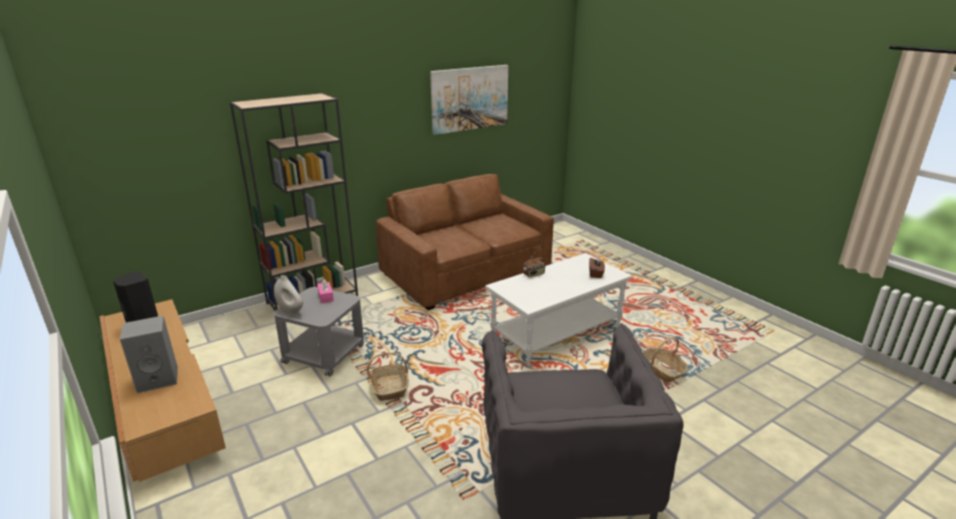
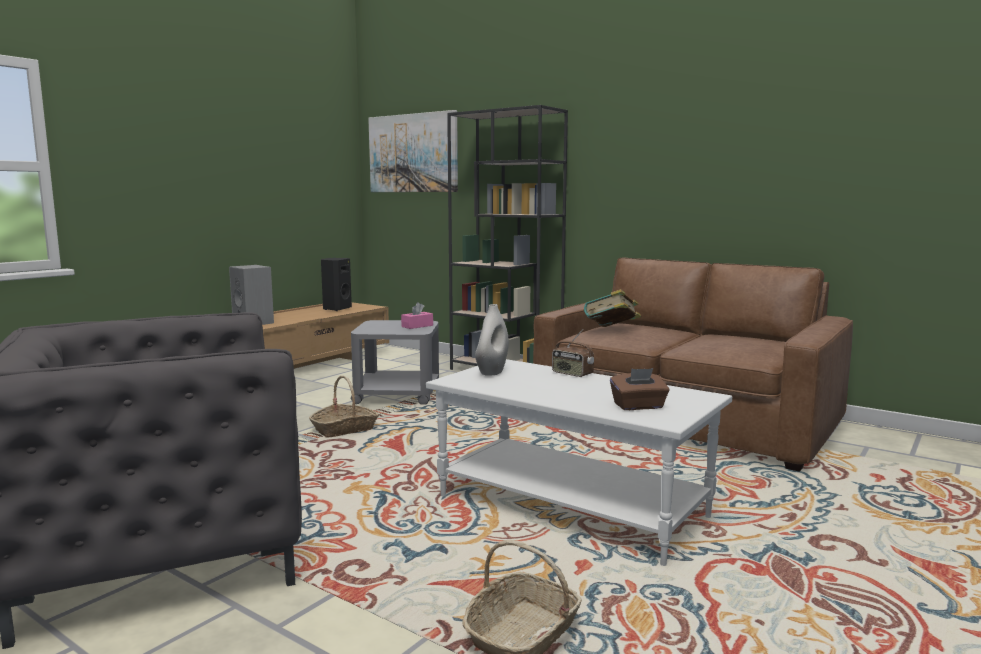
camera: 70 degrees right, 15 degrees down
white vase [274,275,303,315] -> white vase moved to [475,304,509,376]
picture [430,65,508,135] -> picture moved to [368,110,458,192]
none -> book [584,289,641,327]

